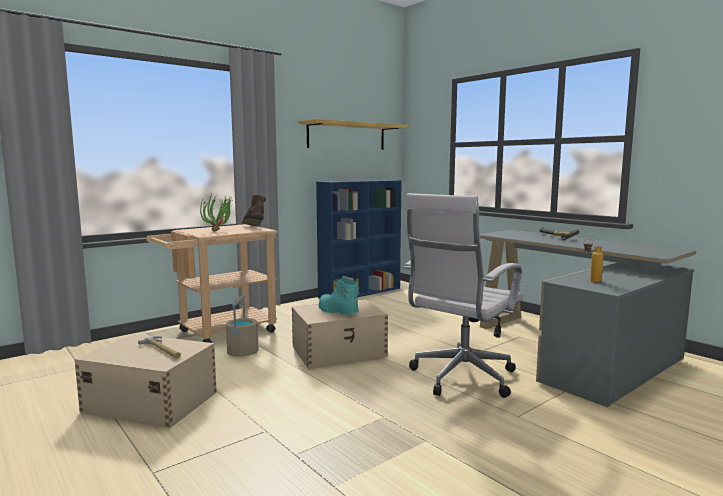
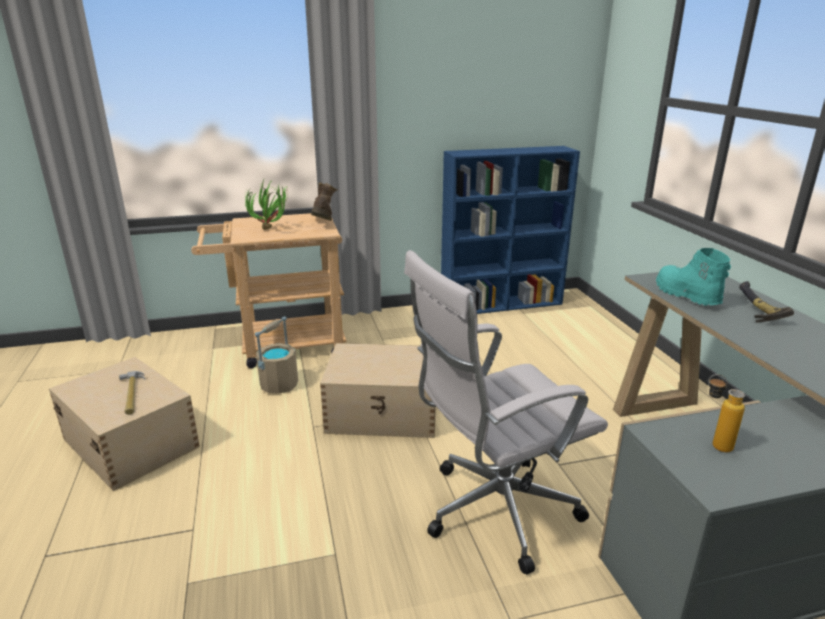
camera: 25 degrees right, 15 degrees up
shelf [298,119,409,150] -> none
turquoise boot [318,278,359,315] -> turquoise boot moved to [656,248,731,306]

